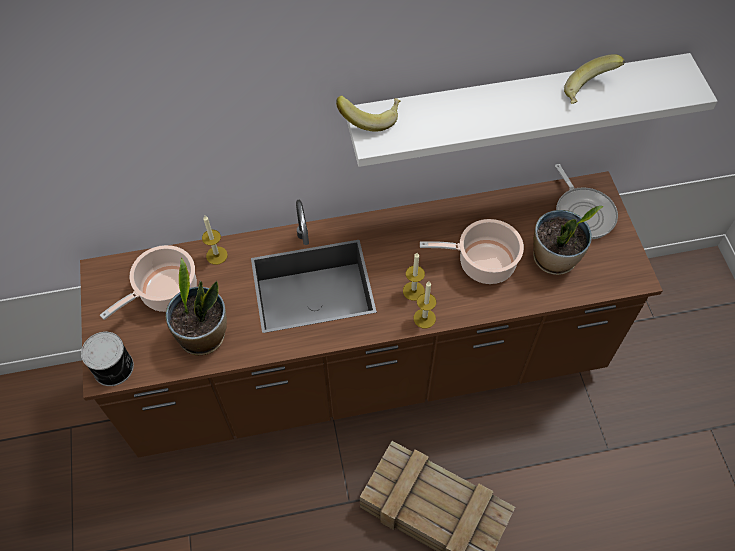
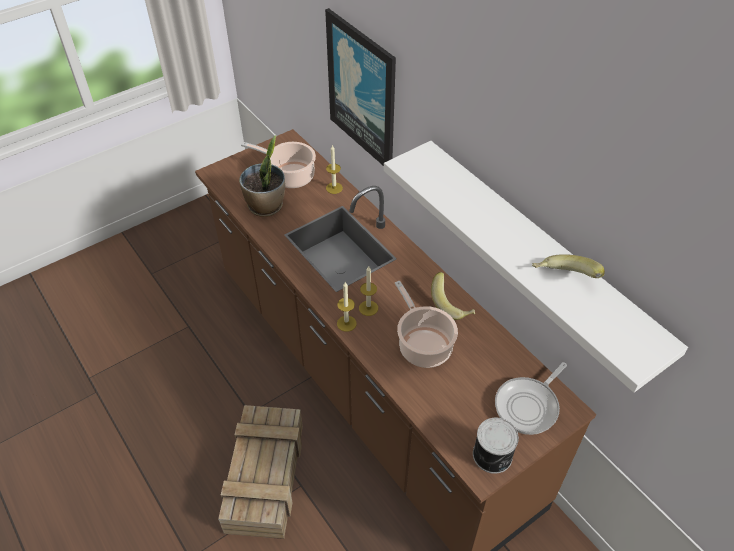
camera: 65 degrees right, 10 degrees down
can [81,332,134,386] -> can moved to [473,418,519,474]
banana [336,96,401,132] -> banana moved to [431,272,475,320]
potted plant [533,206,604,275] -> none
none -> picture [325,8,396,166]

